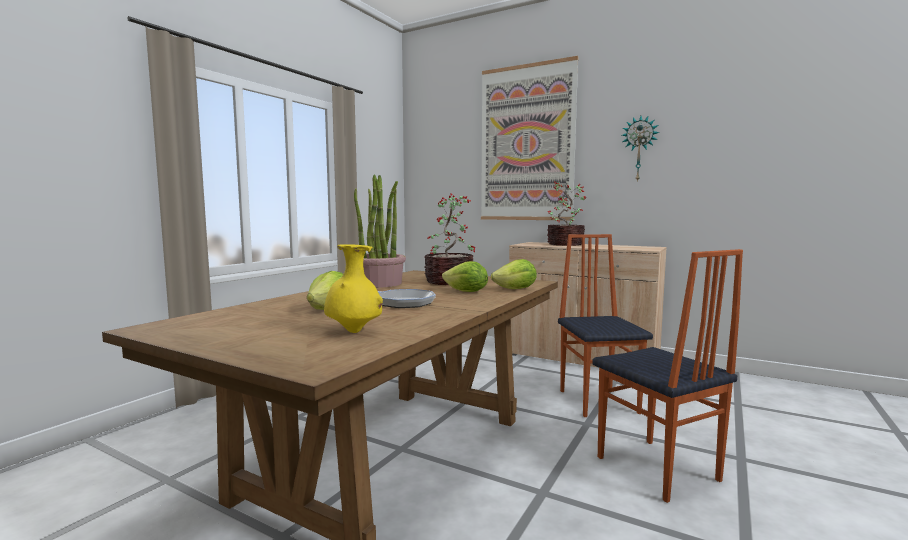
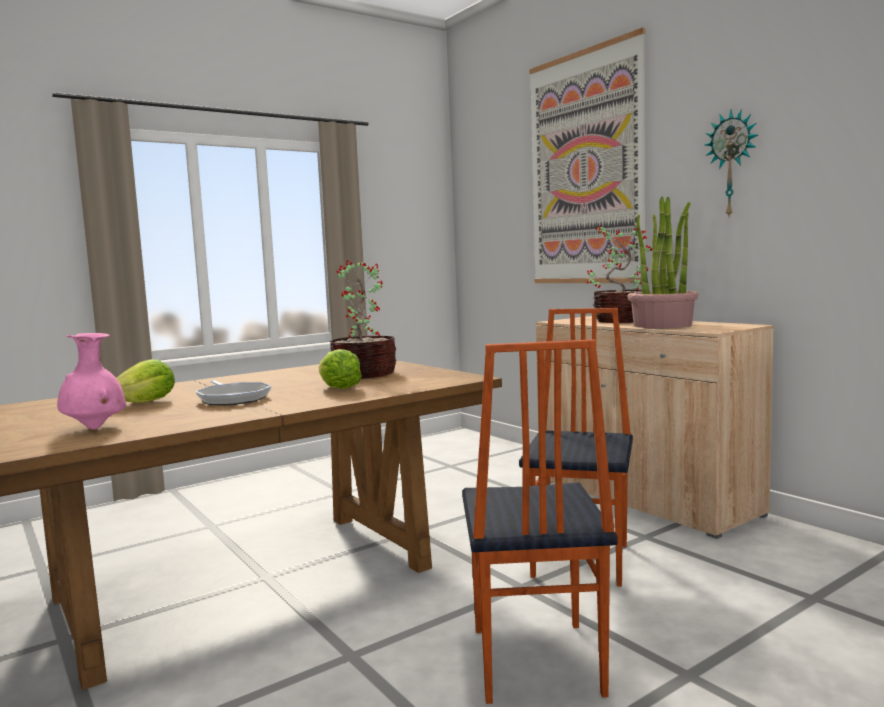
camera: 25 degrees right, 0 degrees up
yellow vase [324,244,383,333] -> pink vase [57,333,126,429]
potted plant [354,174,406,288] -> potted plant moved to [628,196,698,328]
lettuce [491,259,537,289] -> none

